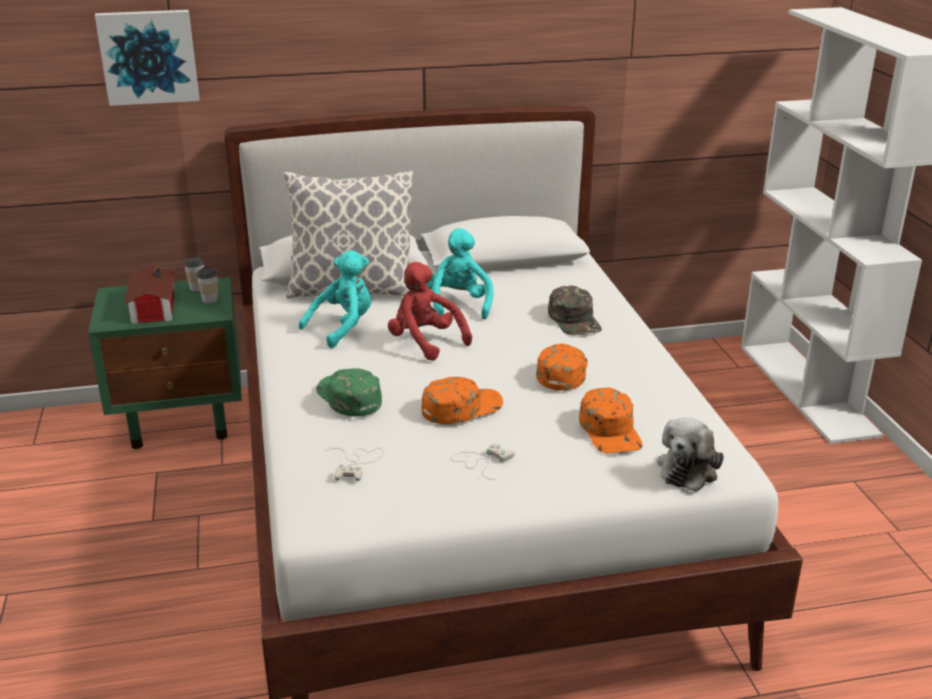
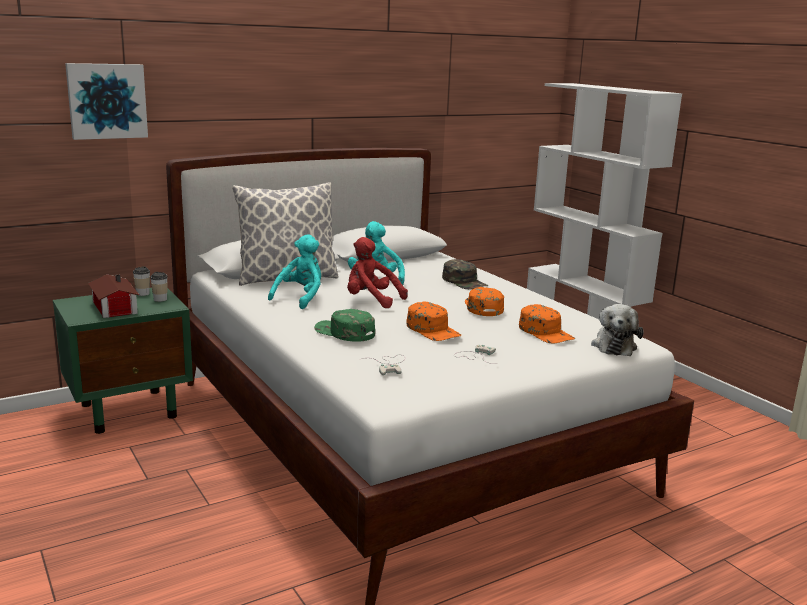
camera: 20 degrees left, 10 degrees down
orange cap [422,377,503,424] -> orange cap turned 105 degrees clockwise [406,301,461,341]

